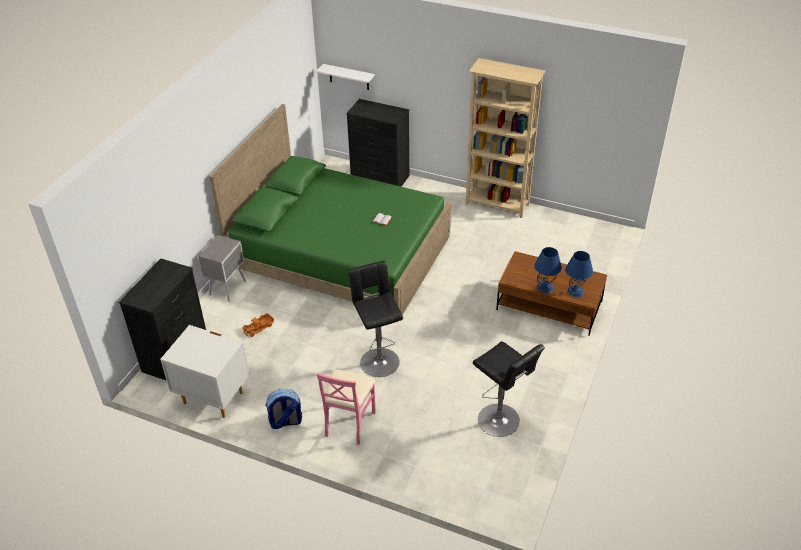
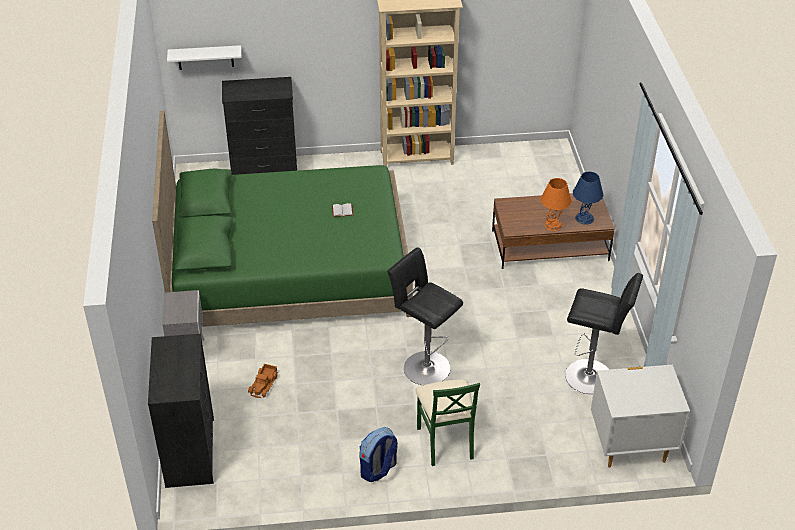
camera: 30 degrees left, 0 degrees up
white nightstand [160,325,250,418] -> white nightstand moved to [591,364,690,467]
pink chair [317,370,376,445] -> green chair [416,379,480,466]
blue table lamp [534,247,562,293] -> orange table lamp [541,178,572,231]

